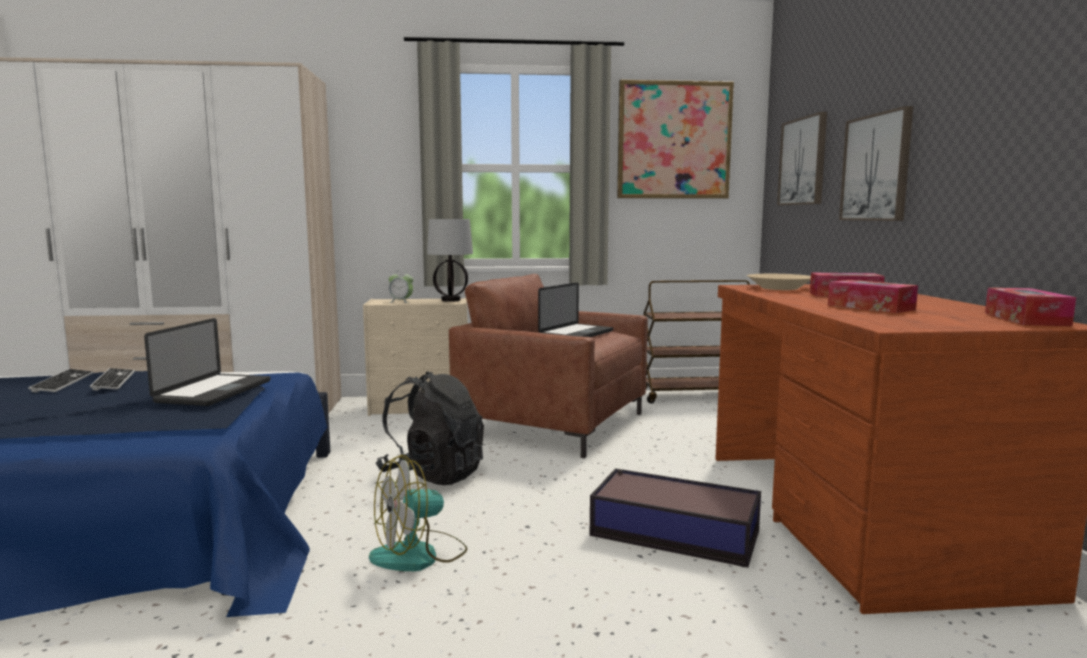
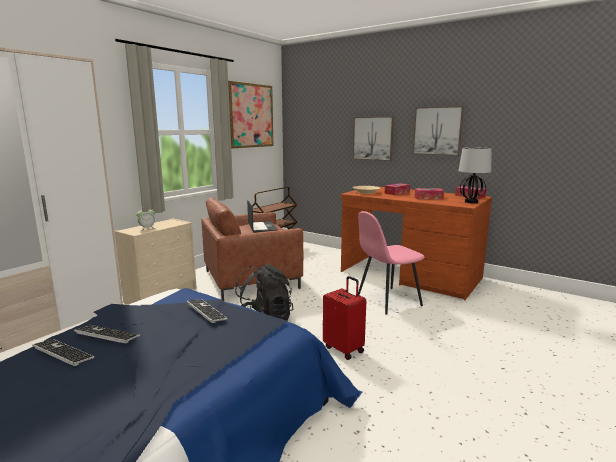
camera: 50 degrees left, 5 degrees up
laptop [144,318,270,406] -> keyboard [187,299,228,323]
fan [369,455,468,571] -> red suitcase [323,276,366,360]
table lamp [427,219,473,302] -> table lamp moved to [458,147,492,203]
storage box [590,468,761,568] -> pink chair [358,211,425,315]
picture [777,112,827,205] -> picture moved to [413,106,464,156]

